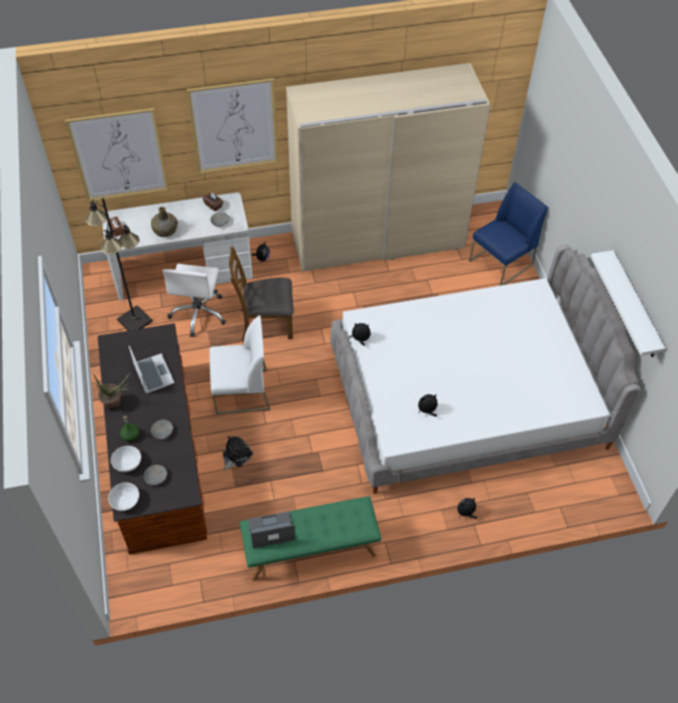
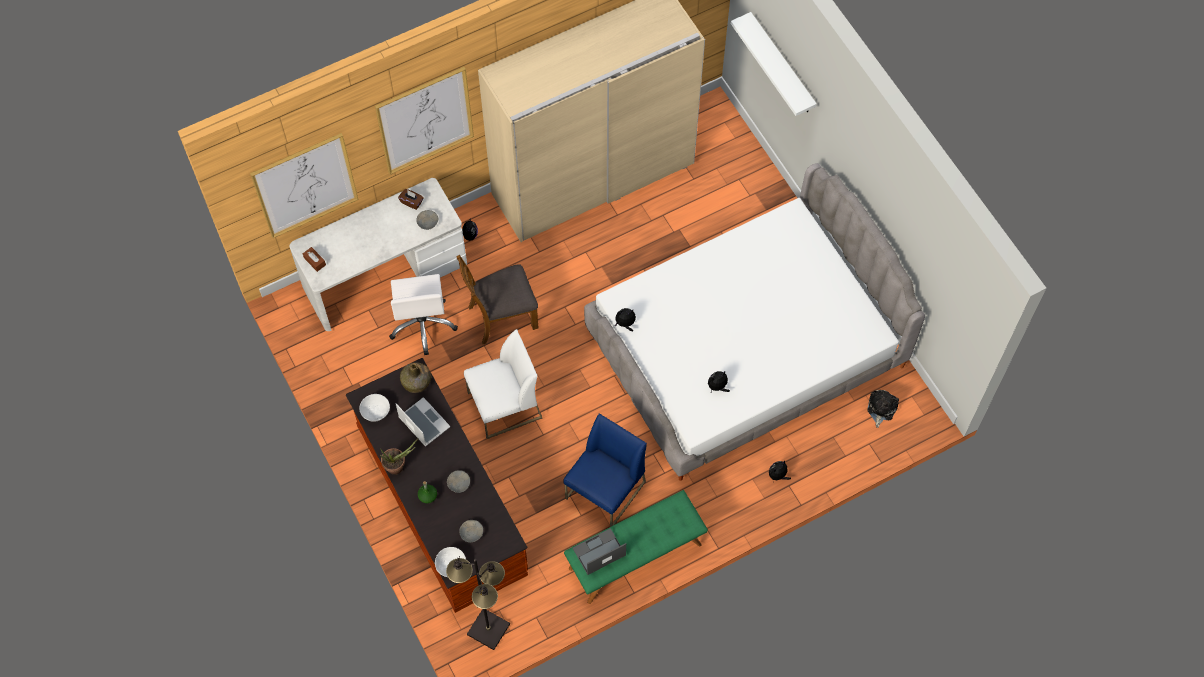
camera: 15 degrees left, 10 degrees up
black floor lamp [85,198,152,331] -> black floor lamp moved to [446,556,510,650]
white bowl [111,446,141,472] -> white bowl moved to [359,394,390,422]
green bottle [151,207,178,237] -> green bottle moved to [400,362,431,393]
plush toy [223,436,253,471] -> plush toy moved to [867,390,899,428]
blue chair [469,182,548,286] -> blue chair moved to [563,413,647,527]
white shelf [591,250,665,357] -> white shelf moved to [731,12,817,116]

